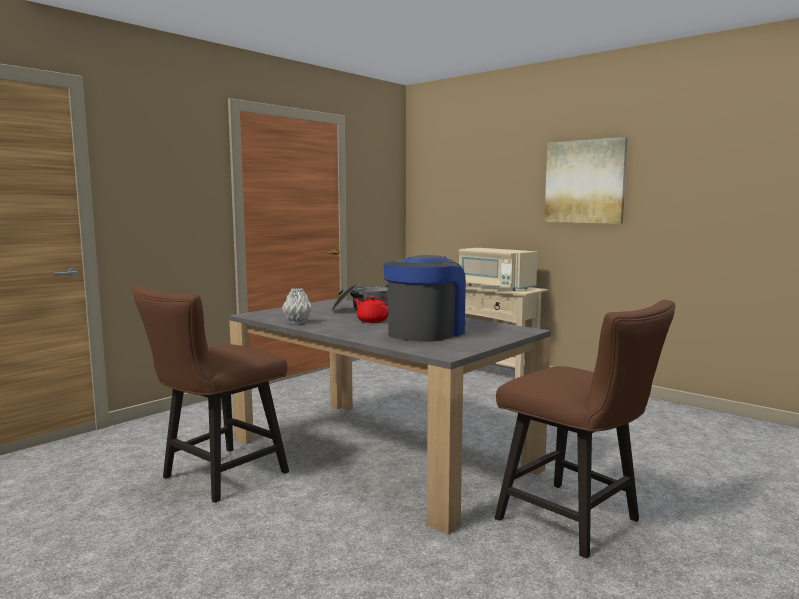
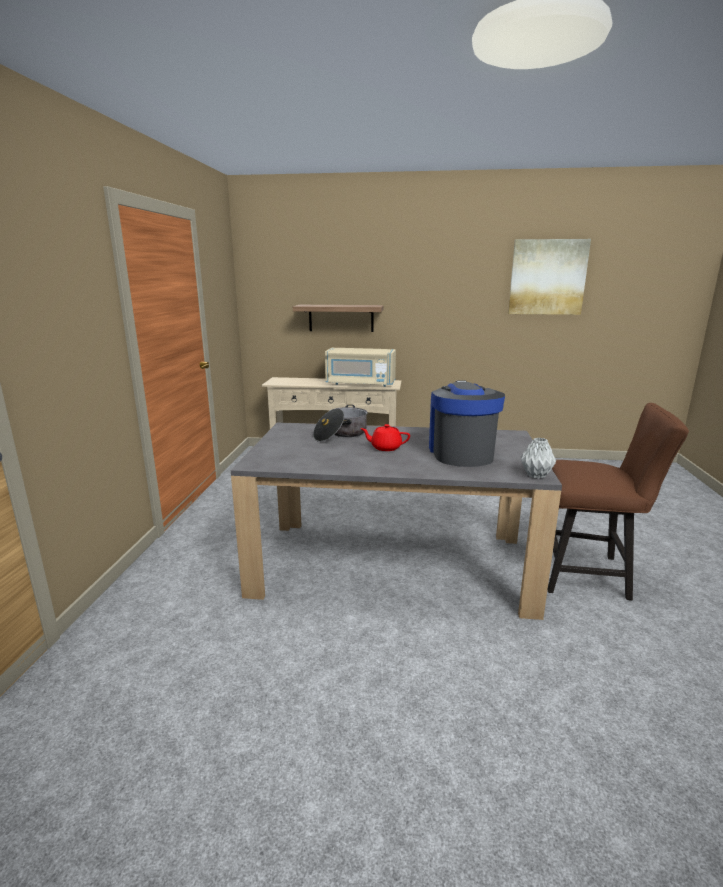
camera: 35 degrees left, 10 degrees up
brown chair [132,286,289,503] -> none
grey vase [282,288,313,324] -> grey vase moved to [521,437,556,479]
picture [544,137,628,224] -> picture moved to [508,239,591,315]
none -> shelf [293,305,383,332]

